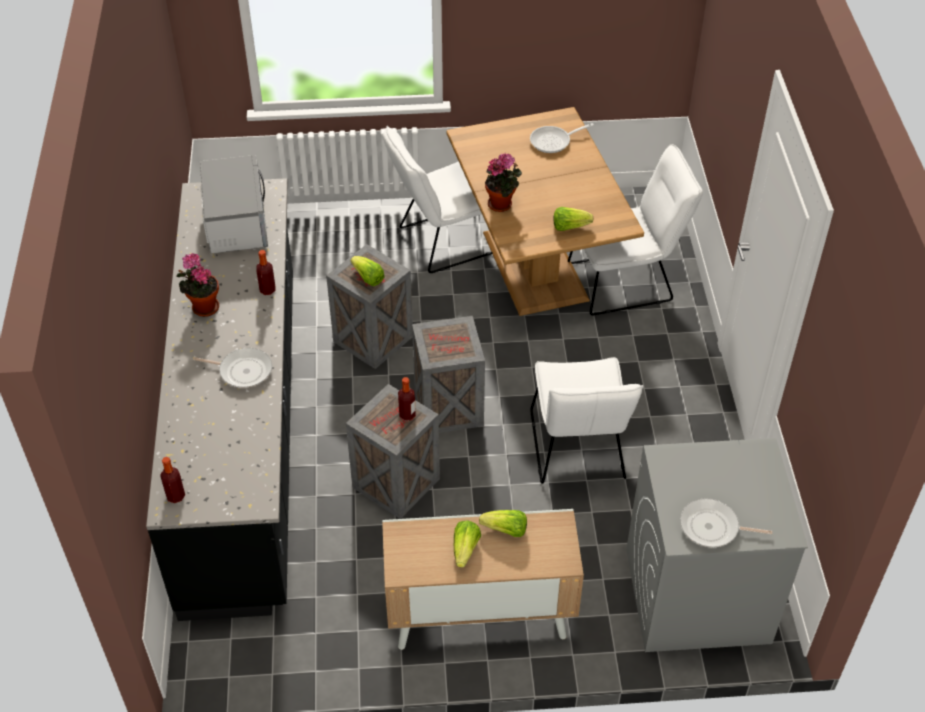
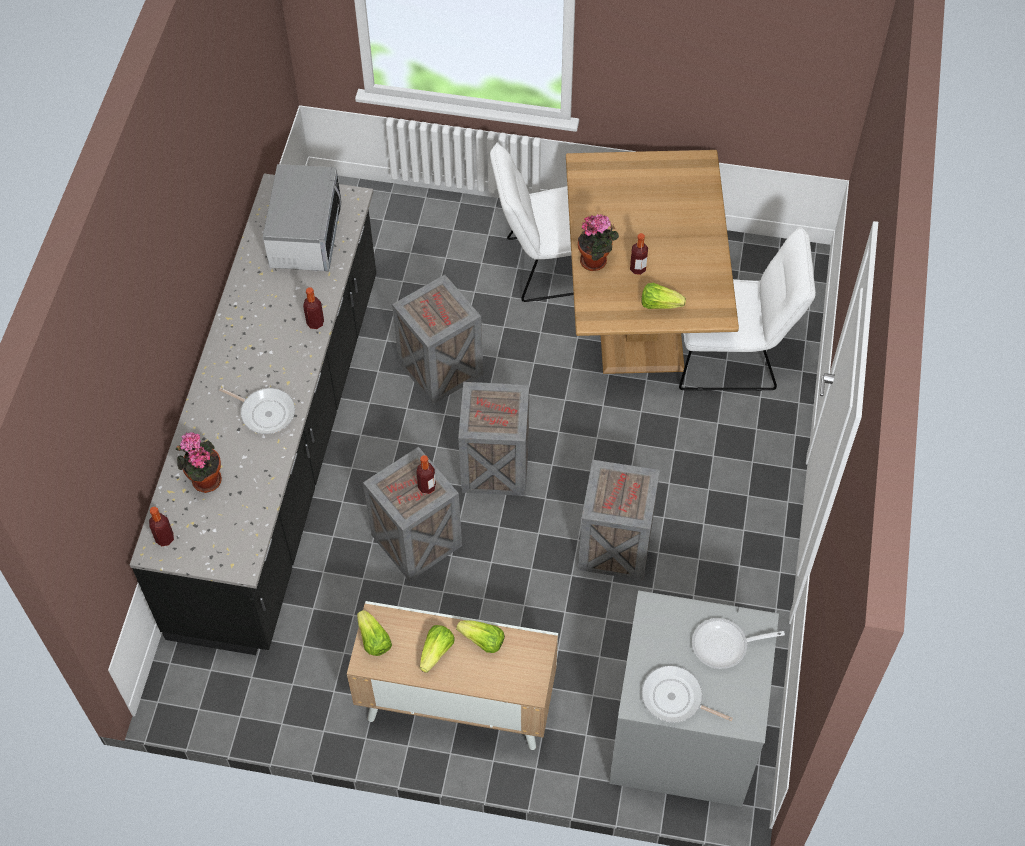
camera: 15 degrees right, 10 degrees up
potted plant [176,253,219,317] -> potted plant moved to [175,432,222,493]
lettuce [351,256,385,286] -> lettuce moved to [357,610,392,656]
frying pan [530,123,594,153] -> frying pan moved to [692,618,785,669]
white chair [530,357,644,484] -> crate [578,460,660,581]
none -> bottle [630,233,648,275]

